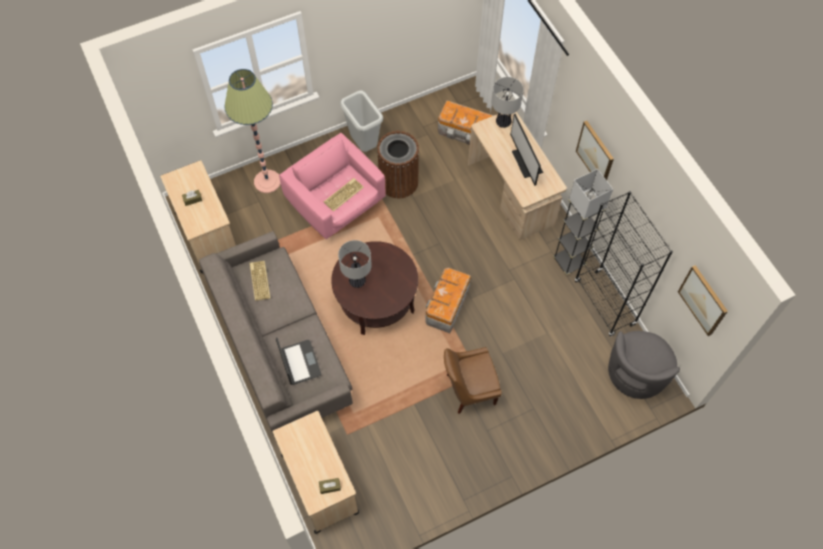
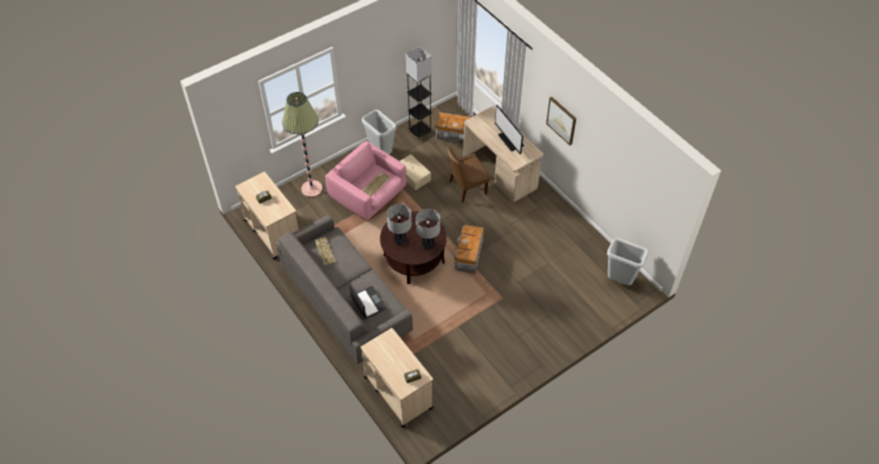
camera: 10 degrees left, 10 degrees down
brown trash can [377,131,419,199] -> beige storage box [400,154,431,190]
brown chair [444,347,502,414] -> brown chair moved to [447,147,490,203]
table lamp [491,77,524,128] -> table lamp moved to [416,209,440,250]
grey floor lamp [553,169,613,275] -> grey floor lamp moved to [405,46,432,139]
black bookcase [575,191,673,337] -> none
grey armchair [608,331,680,399] -> grey trash can [607,238,649,285]
picture [678,265,728,336] -> none

